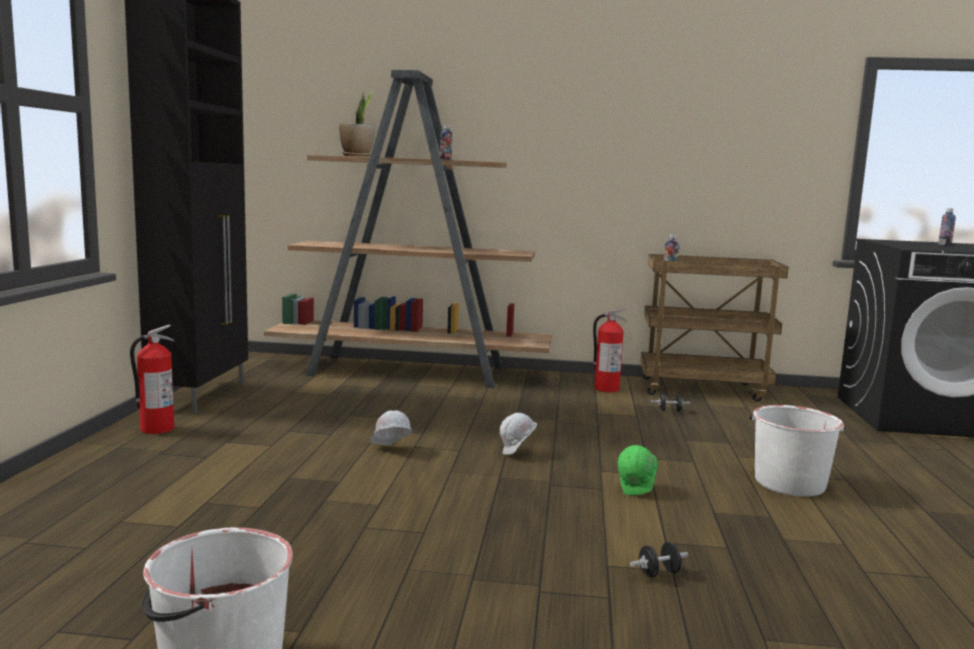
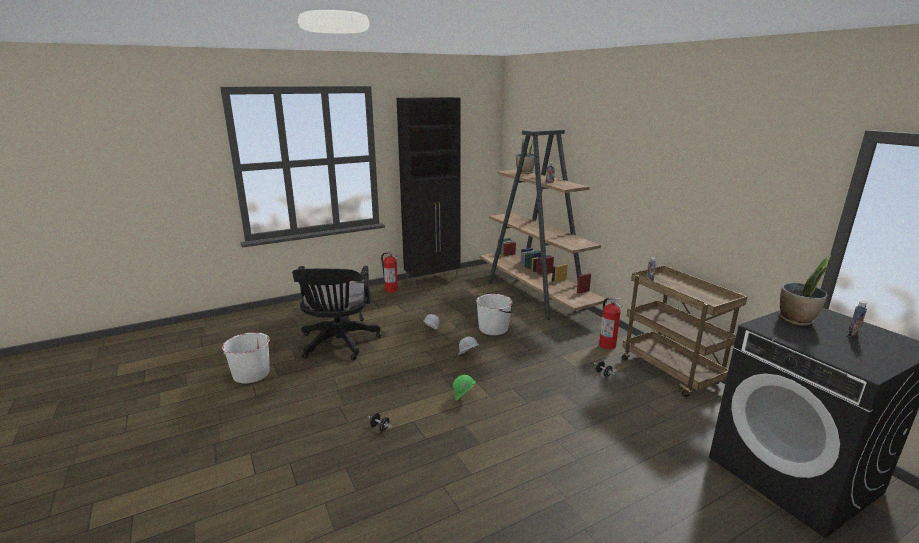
camera: 55 degrees right, 10 degrees up
white bucket [749,405,846,497] -> white bucket moved to [476,294,513,335]
none -> black office chair [292,266,382,360]
none -> potted plant [779,255,831,326]

